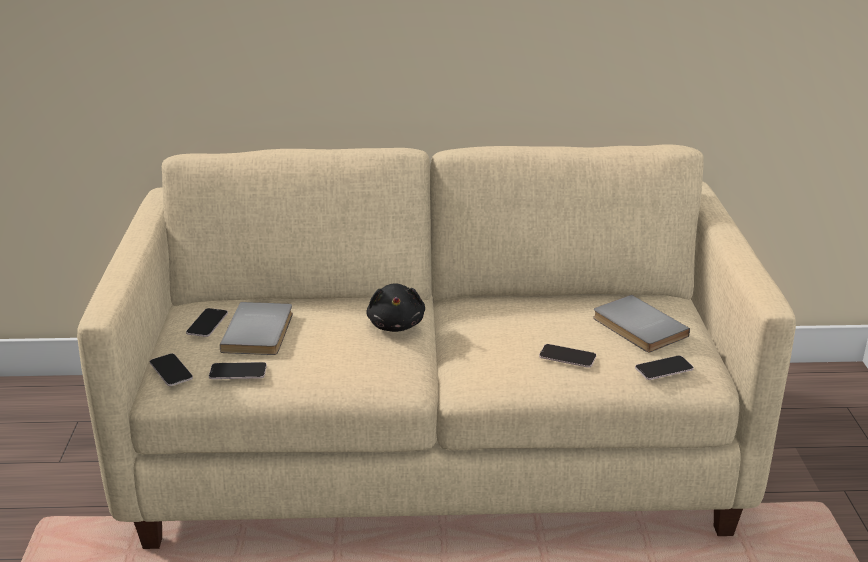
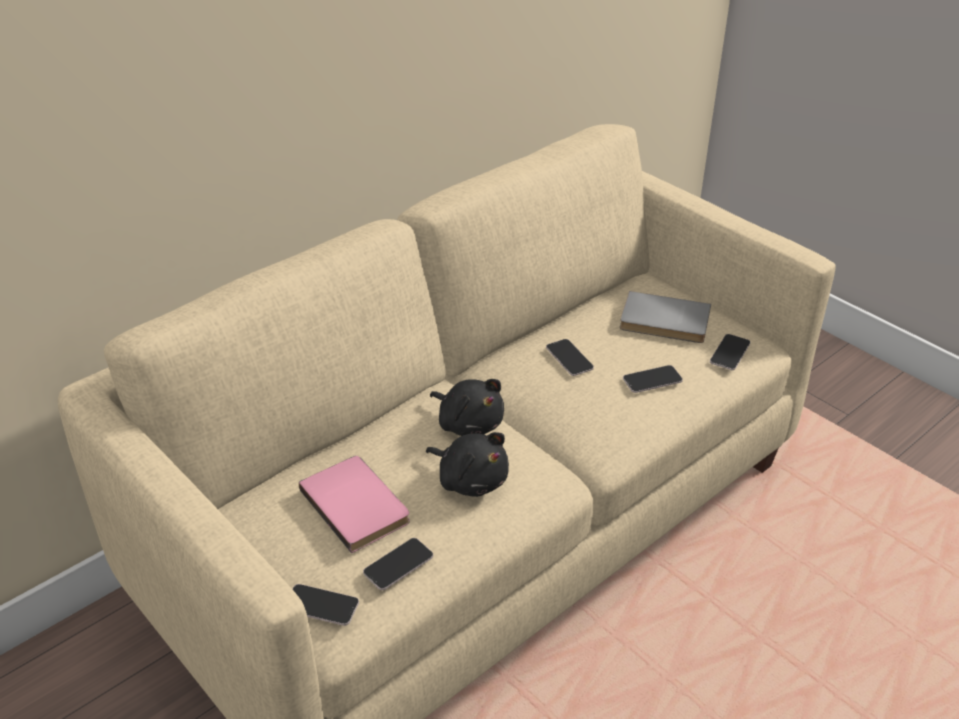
camera: 40 degrees left, 10 degrees up
phone [186,308,228,337] -> phone moved to [546,339,594,376]
grey book [220,302,293,355] -> pink book [299,456,410,553]
none -> black plush toy [426,432,509,497]

